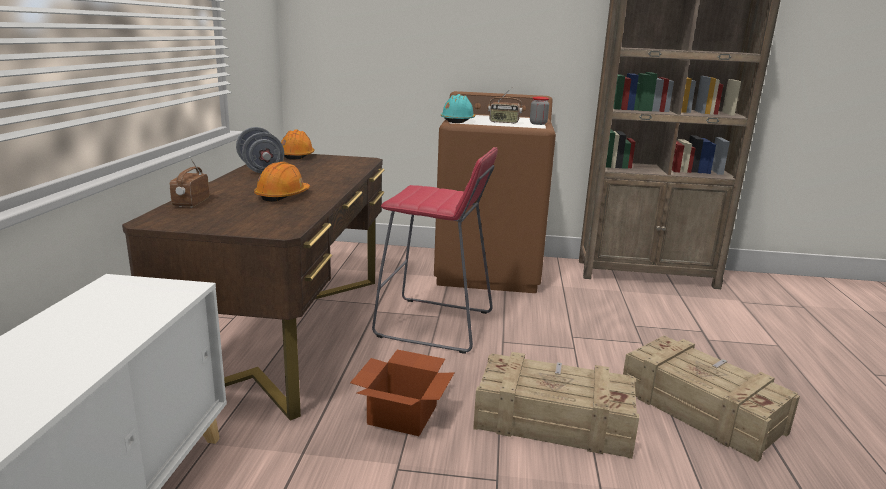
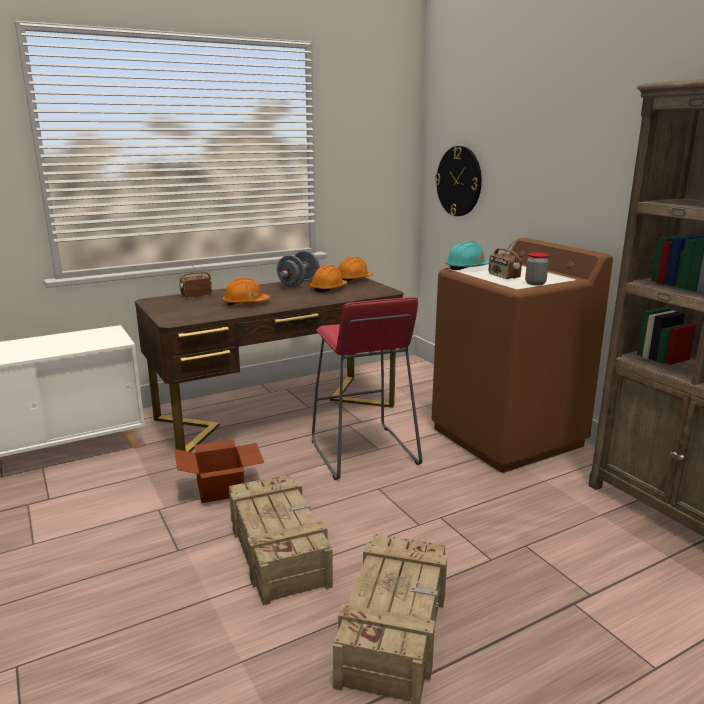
camera: 55 degrees right, 0 degrees up
none -> orange hard hat [310,265,347,292]
none -> wall clock [435,146,482,216]

